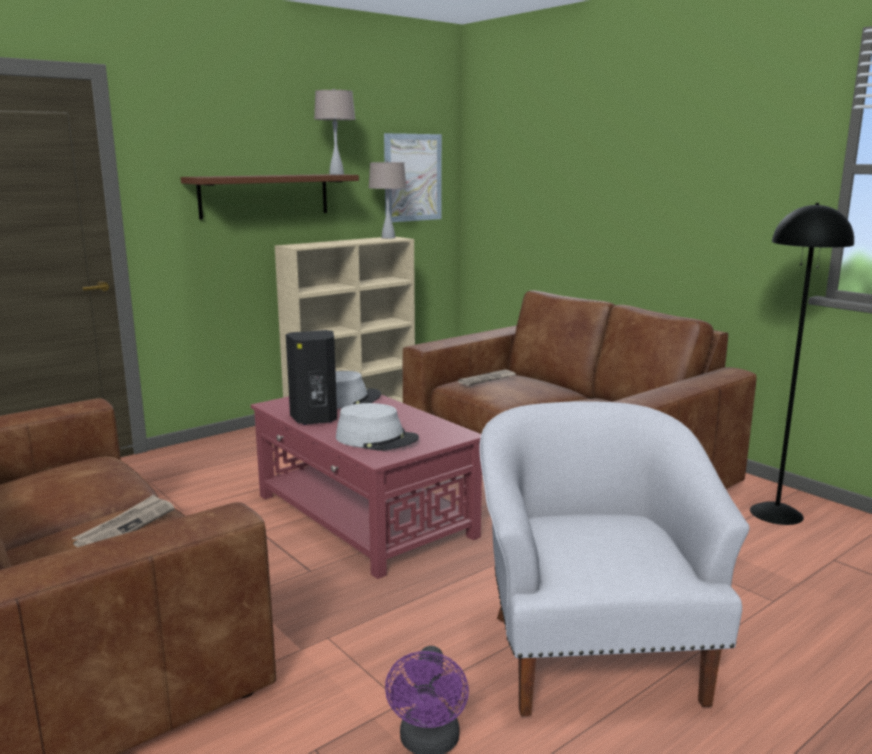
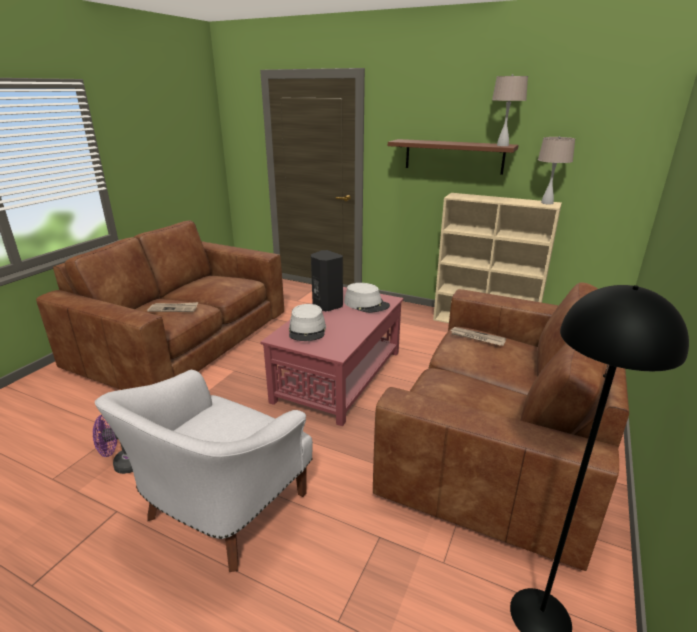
camera: 65 degrees right, 10 degrees up
picture [384,133,442,222] -> none
white armchair [479,401,749,716] -> white armchair turned 150 degrees clockwise [95,370,313,572]

